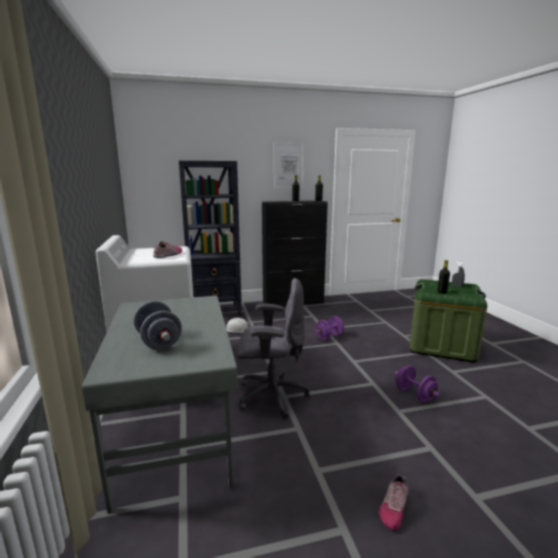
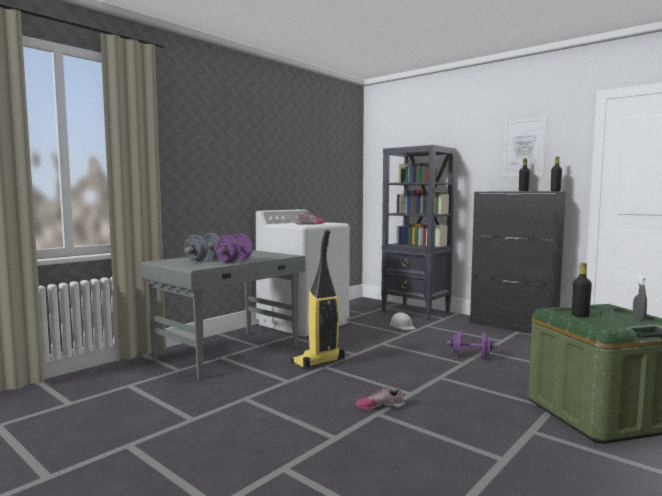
camera: 55 degrees right, 10 degrees down
grey office chair [237,278,309,418] -> vacuum cleaner [290,230,345,369]
shoe [379,475,409,530] -> shoe moved to [356,387,405,410]
purple dumbbell [395,365,440,402] -> purple dumbbell moved to [215,234,253,263]

